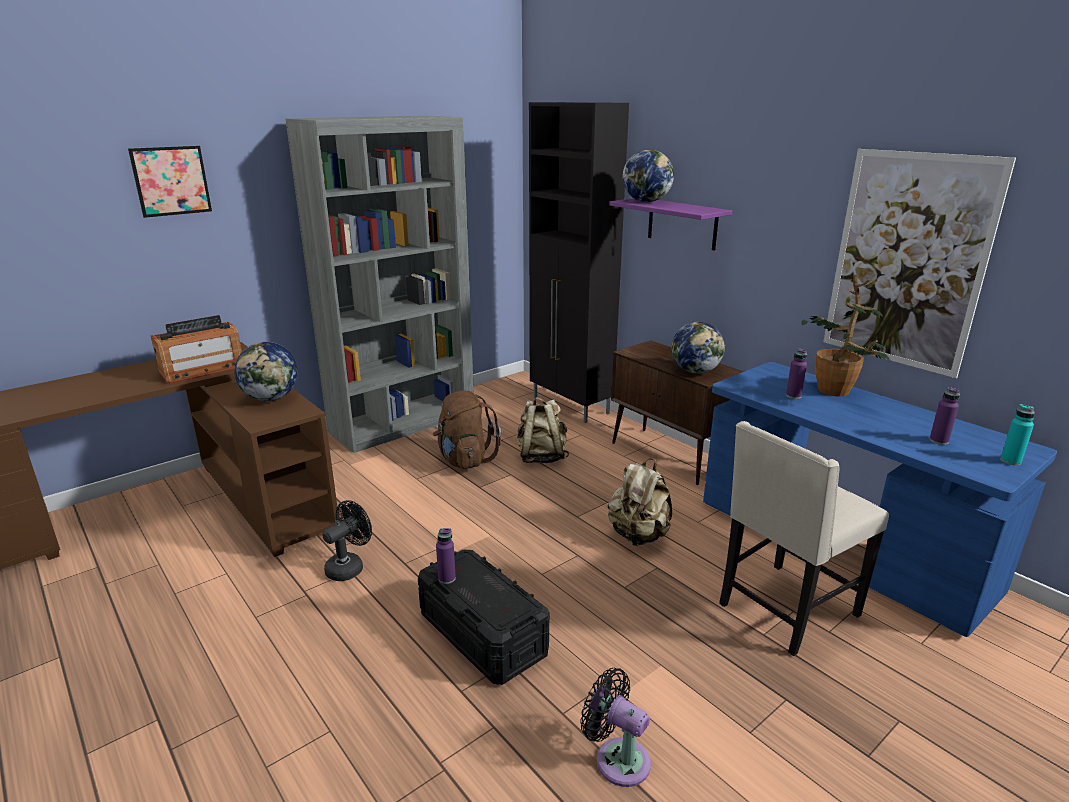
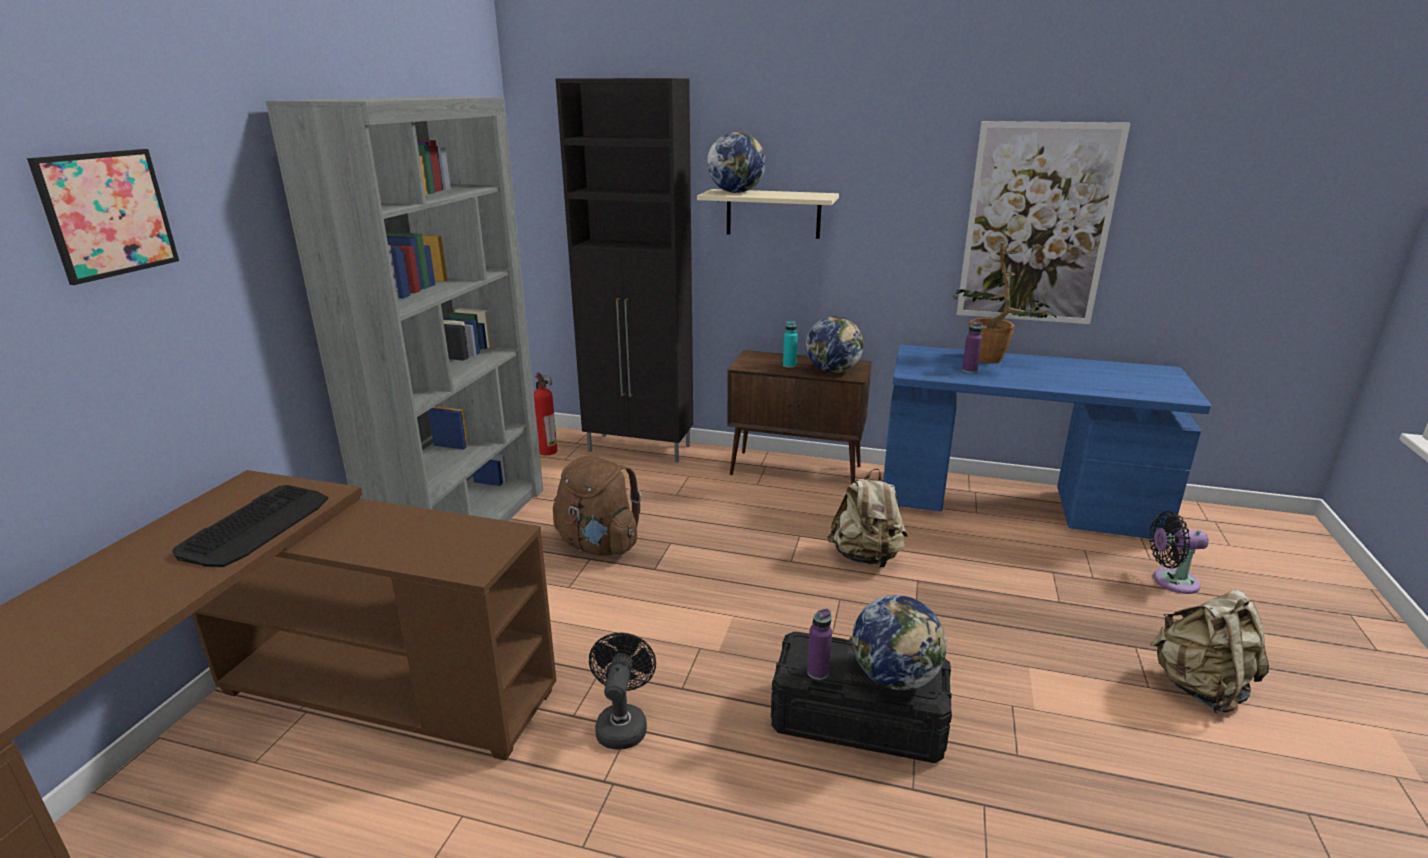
camera: 35 degrees left, 0 degrees up
radio [151,315,242,384] -> keyboard [172,485,328,567]
globe [234,342,298,401] -> globe moved to [852,595,947,690]
beige backpack [516,397,569,463] -> beige backpack moved to [1150,590,1269,713]
black fan [581,668,651,787] -> black fan moved to [1149,511,1209,594]
purple shelf [609,198,732,251] -> beige shelf [697,189,839,239]
beige chair [719,421,889,656] -> none
purple bottle [930,387,960,445] -> none
turquoise bottle [1000,404,1035,466] -> turquoise bottle moved to [783,321,798,368]
none -> fire extinguisher [534,372,557,455]

